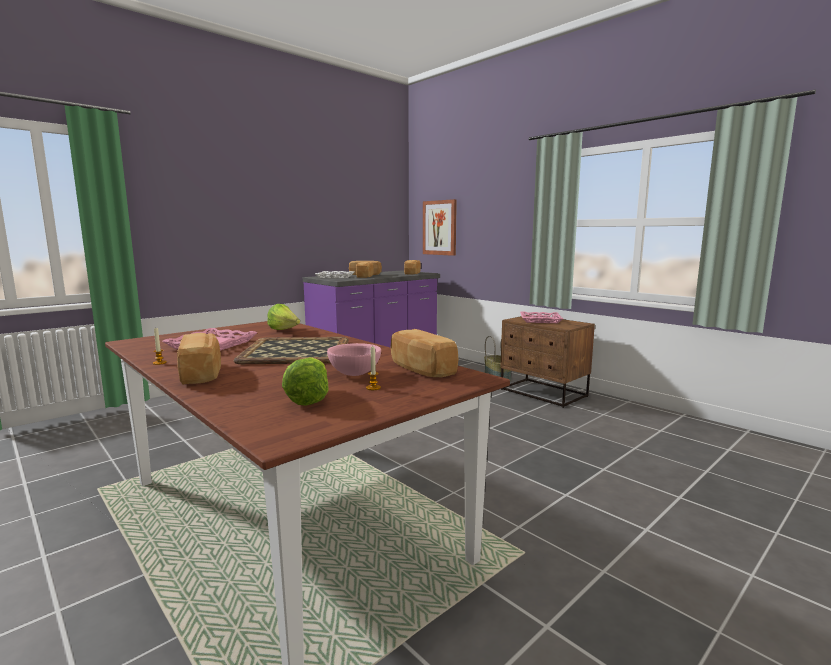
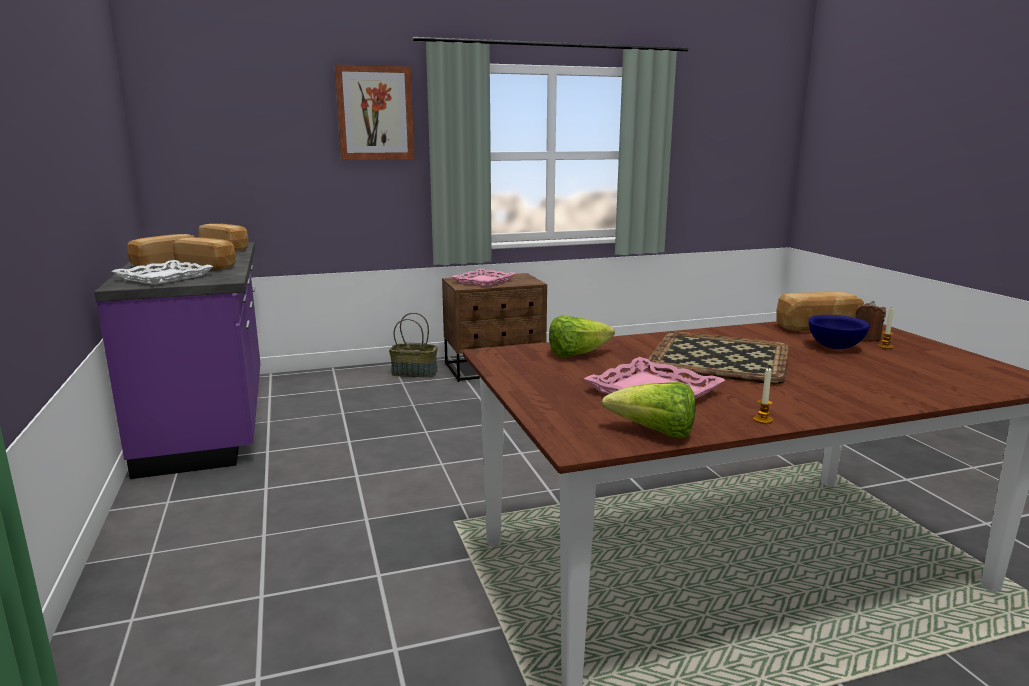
camera: 65 degrees left, 5 degrees up
bread [177,333,221,385] -> none
lettuce [282,357,329,406] -> lettuce moved to [602,382,696,438]
pink bowl [327,343,381,376] -> blue bowl [808,315,870,349]
picture [423,199,457,256] -> picture moved to [334,64,414,160]
none -> brown candle [855,301,886,341]

